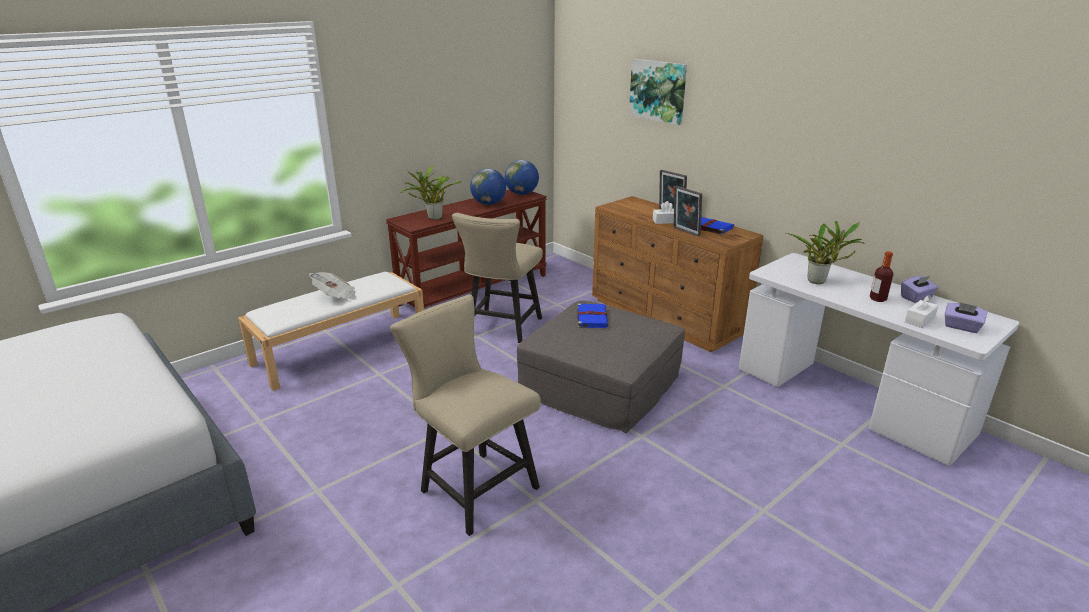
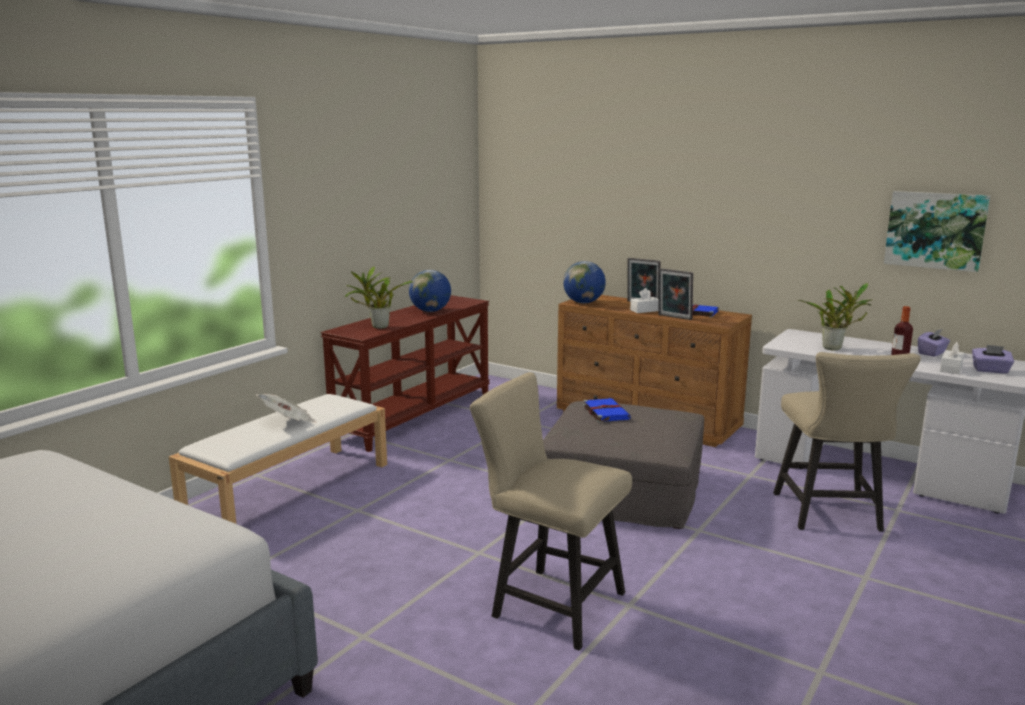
camera: 15 degrees left, 10 degrees down
beige chair [452,213,543,343] -> beige chair moved to [773,352,921,532]
globe [504,160,539,195] -> globe moved to [563,261,606,303]
picture [629,59,687,125] -> picture moved to [884,191,990,272]

